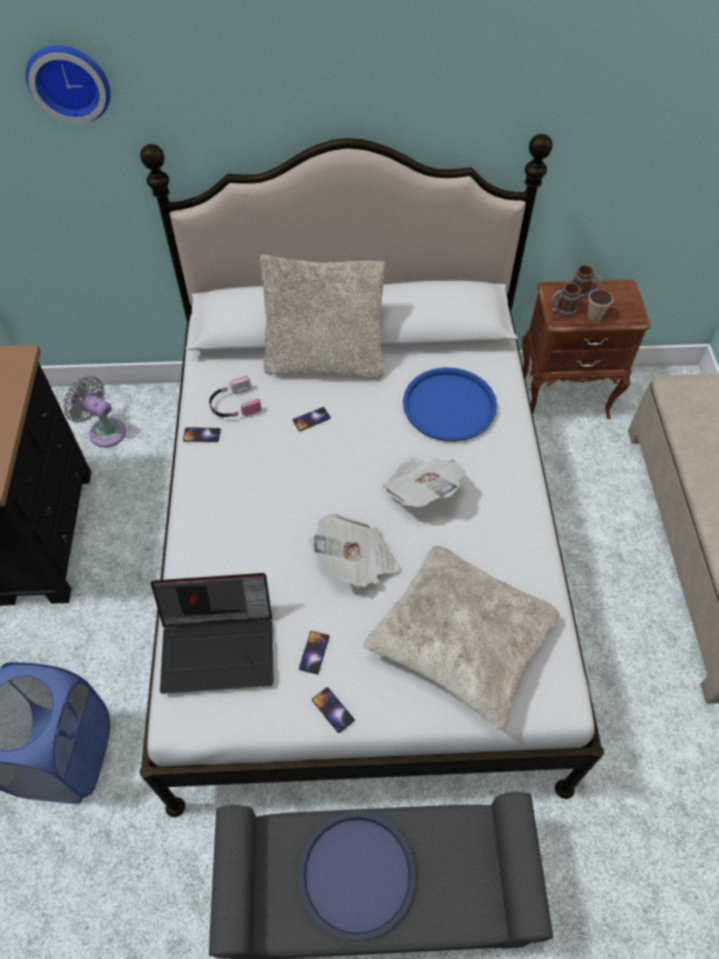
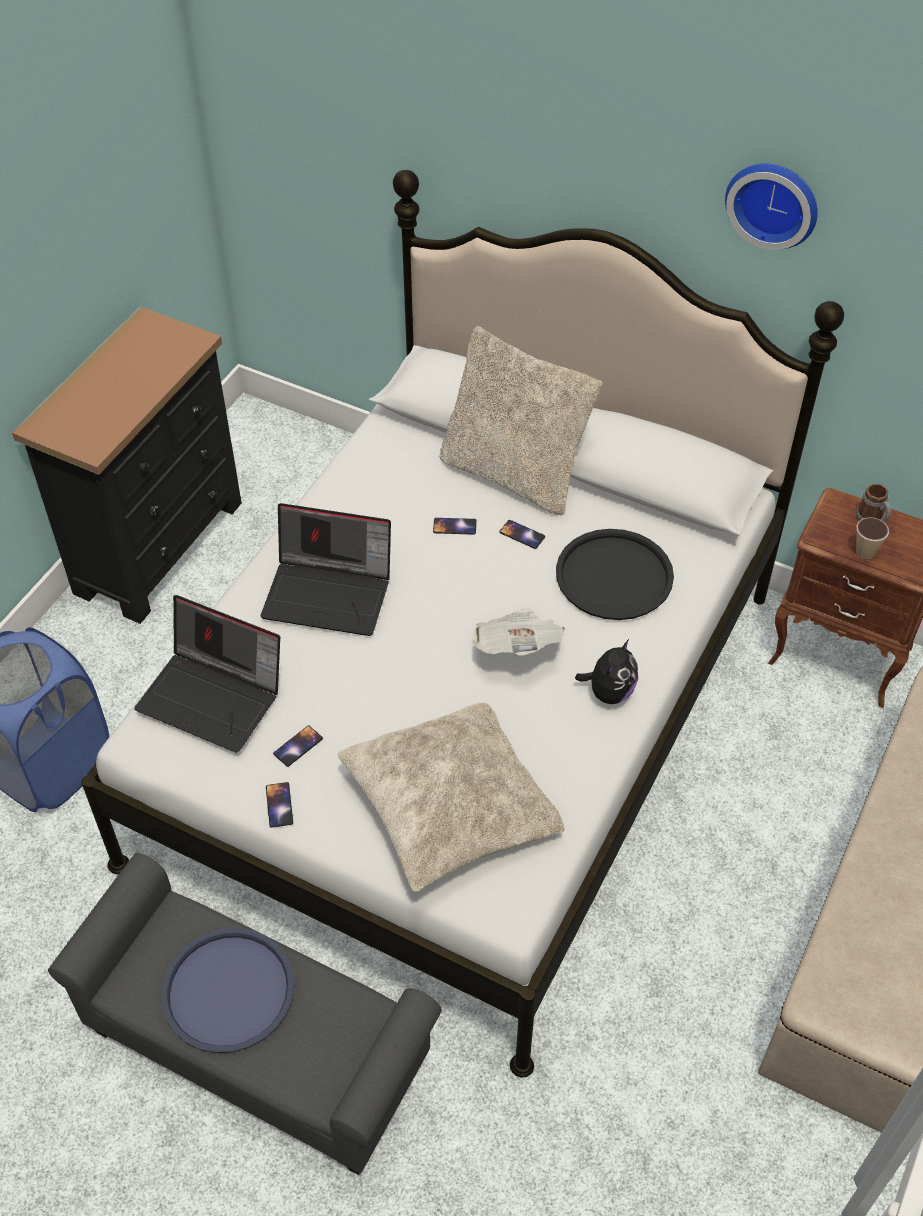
camera: 30 degrees right, 5 degrees down
wall clock [26,45,111,124] -> wall clock moved to [725,164,818,250]
grey fan [63,376,126,448] -> none
phone [183,427,221,442] -> phone moved to [499,520,545,549]
headphones [209,376,261,417] -> none
newspaper [309,514,400,588] -> none
blue tray [403,367,497,442] -> black tray [556,529,674,620]
mug [552,283,580,316] -> none
none -> laptop [261,503,391,636]
none -> plush toy [575,639,638,704]

